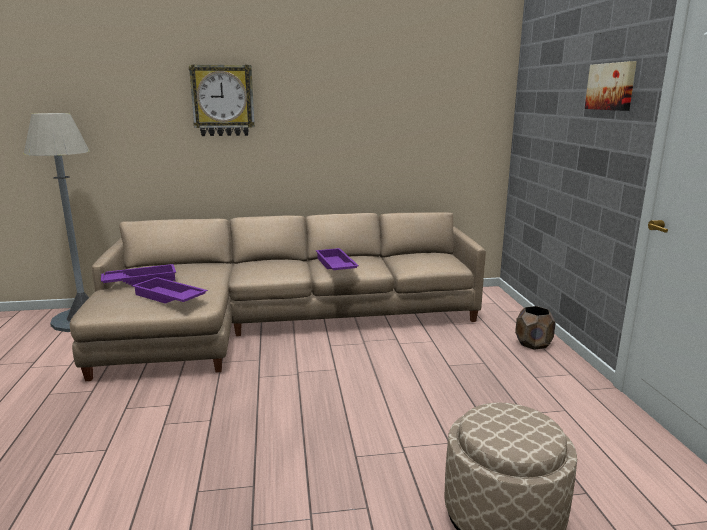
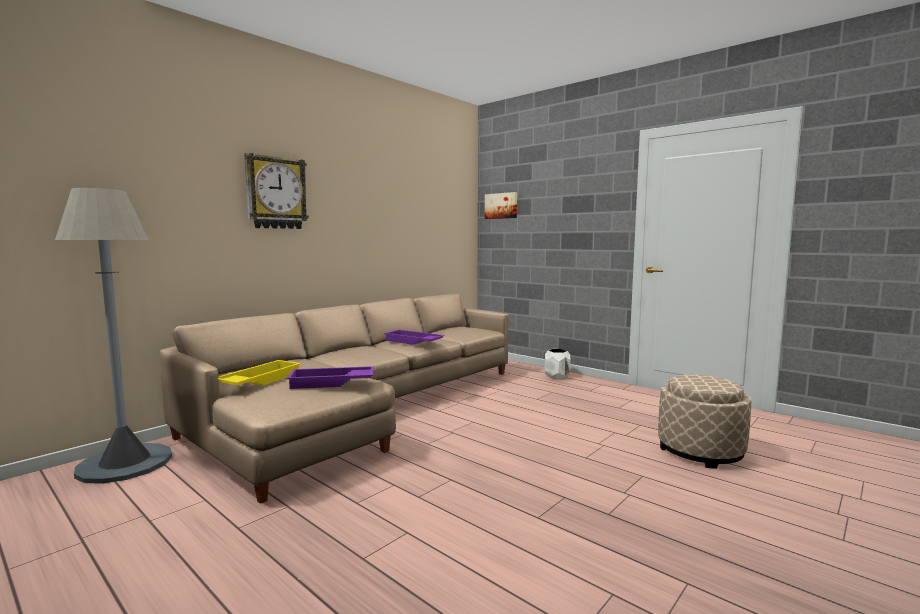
camera: 40 degrees left, 10 degrees down
purple tray [101,264,176,286] -> yellow tray [217,360,301,386]
brown planter [515,306,556,350] -> white planter [545,349,571,379]
picture [585,61,637,111] -> picture moved to [485,192,517,219]

